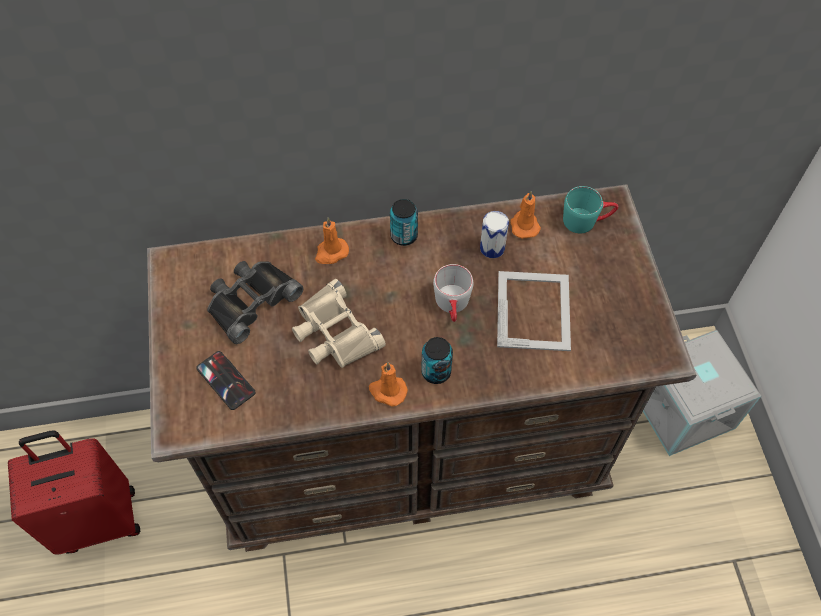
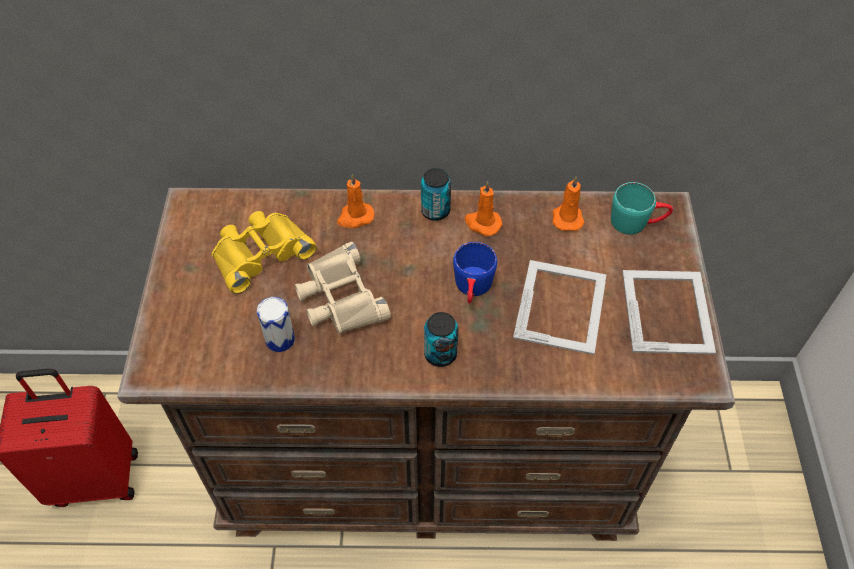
camera: 10 degrees right, 5 degrees down
phone [196,351,256,410] -> none
black binoculars [207,261,303,344] -> yellow binoculars [212,211,317,294]
orange candle [369,362,408,407] -> orange candle moved to [465,181,502,236]
grey mug [433,264,473,322] -> blue mug [453,242,497,304]
can [480,211,509,258] -> can moved to [257,297,295,352]
grey storage box [643,329,761,456] -> none
none -> picture frame [622,270,716,354]

